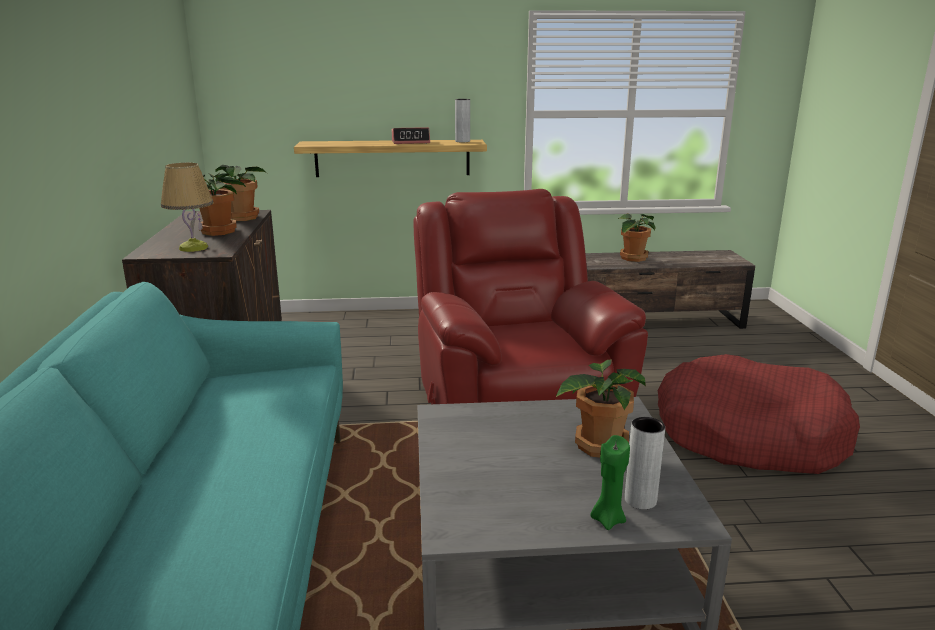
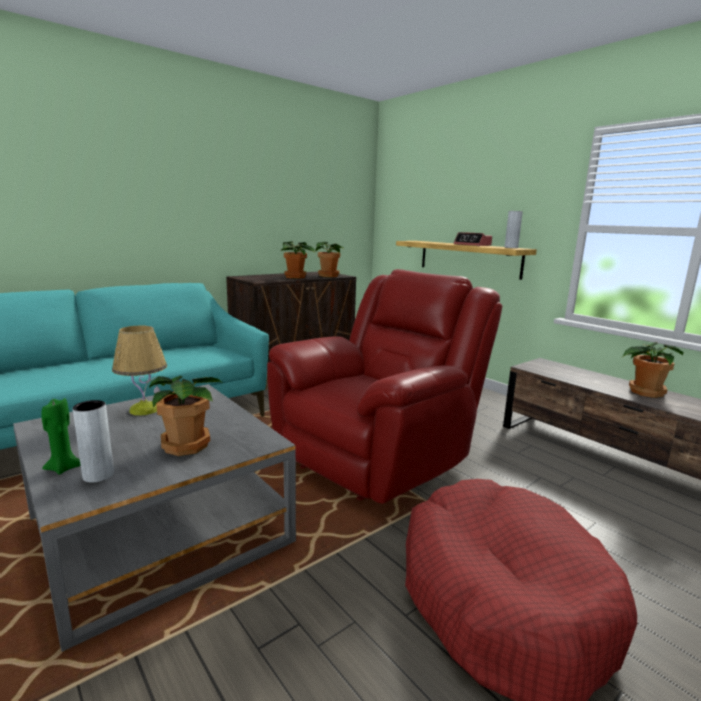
camera: 55 degrees right, 5 degrees down
table lamp [161,162,214,252] -> table lamp moved to [112,325,167,416]

